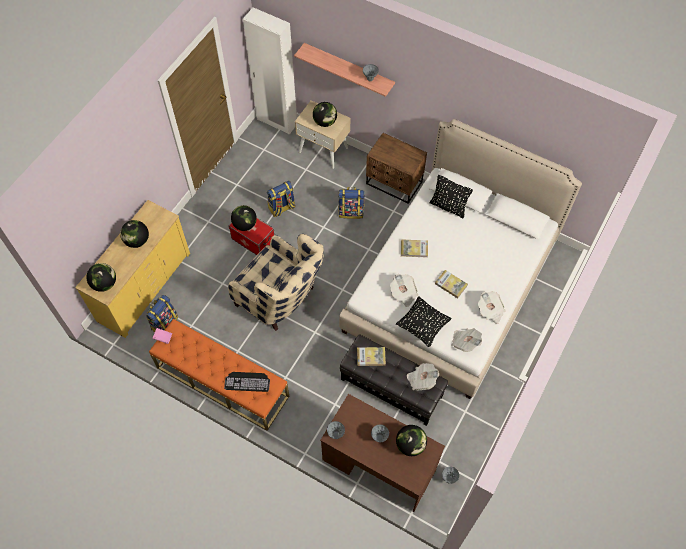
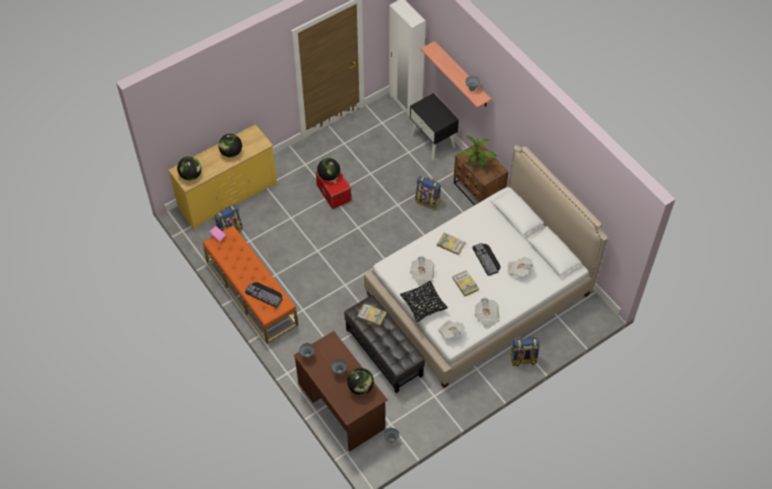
camera: 25 degrees right, 5 degrees down
beige armchair [228,234,324,331] -> none
backpack [267,181,295,217] -> backpack moved to [511,338,540,367]
beige nightstand [295,100,351,169] -> black nightstand [410,93,459,160]
globe [313,102,337,127] -> none
newspaper [407,363,439,390] -> newspaper moved to [507,257,533,277]
black pillow [430,175,473,218] -> none
none -> potted plant [459,136,497,169]
none -> keyboard [472,243,501,276]

